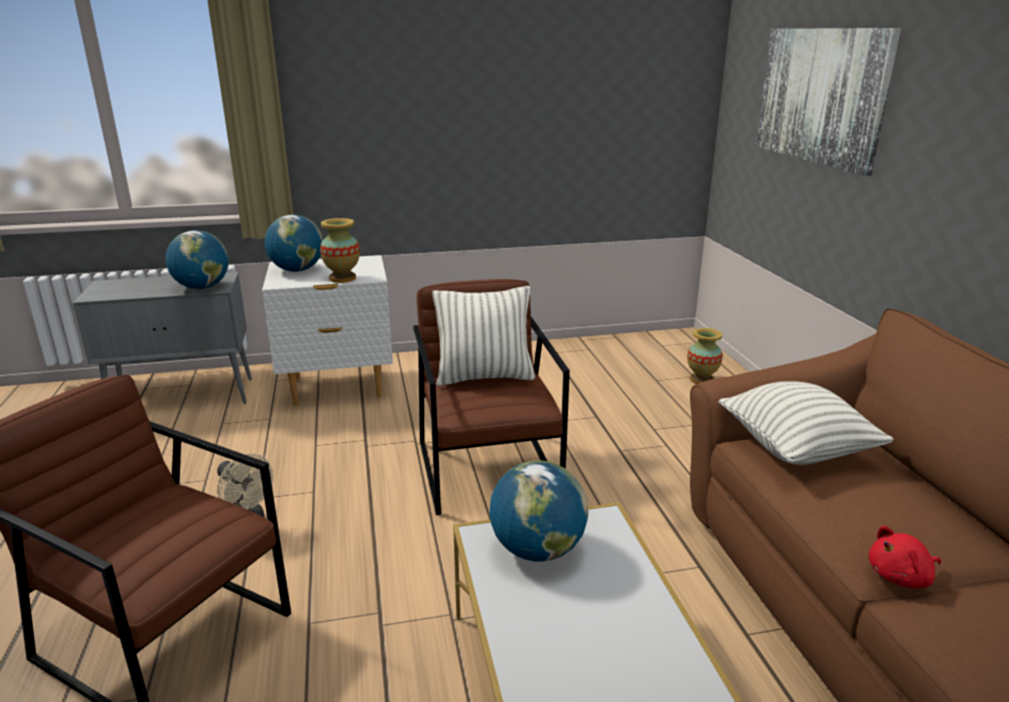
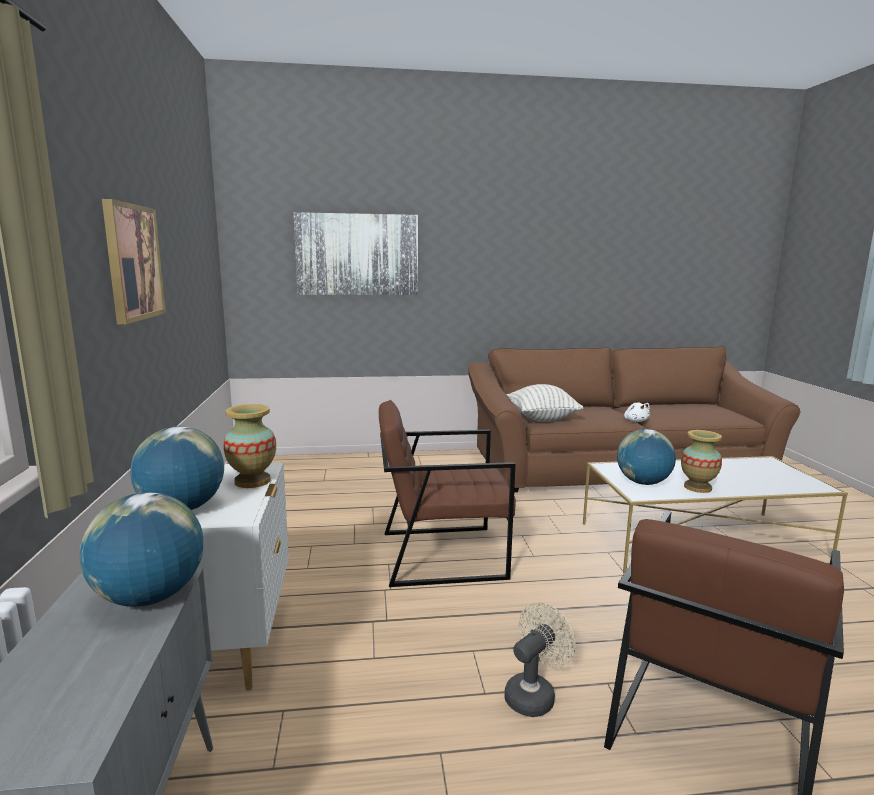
camera: 85 degrees left, 10 degrees down
pillow [432,286,535,386] -> none
vase [687,328,723,384] -> vase moved to [681,430,722,493]
red plush toy [869,526,941,588] -> white plush toy [624,403,650,422]
none -> picture [102,199,166,324]

